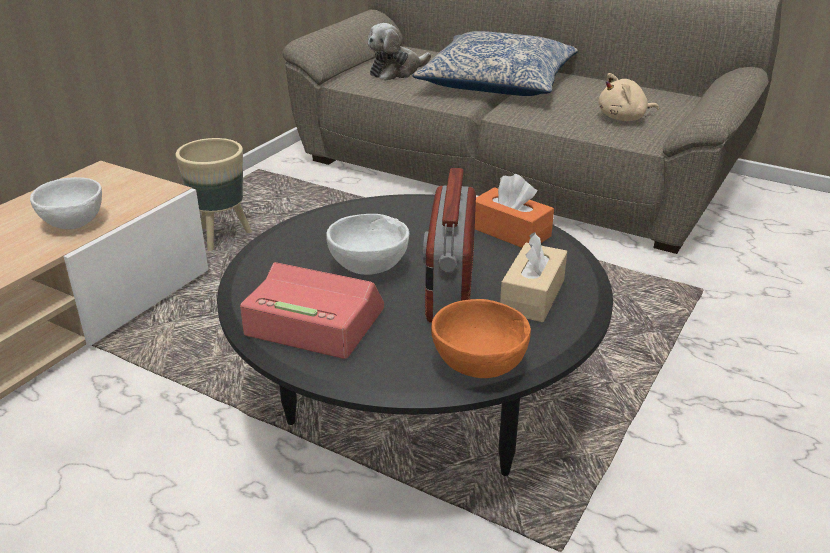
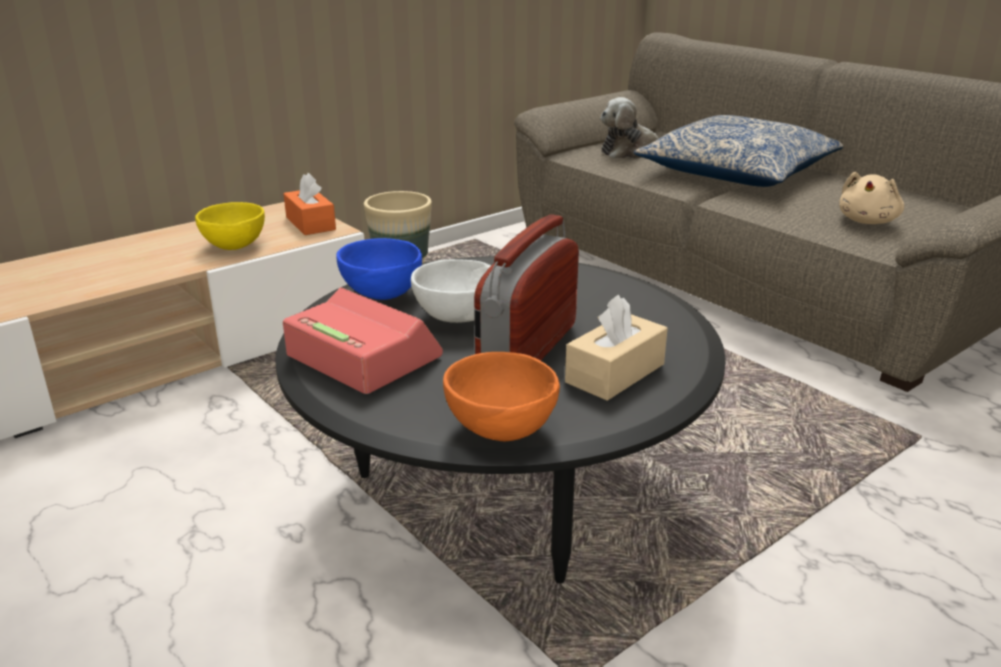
camera: 20 degrees right, 5 degrees down
white bowl [30,177,102,229] -> yellow bowl [195,202,265,250]
orange tissue box [475,174,554,248] -> orange tissue box moved to [283,173,336,235]
beige plush toy [598,73,659,121] -> beige plush toy turned 60 degrees counterclockwise [839,172,904,224]
none -> blue bowl [336,238,422,300]

